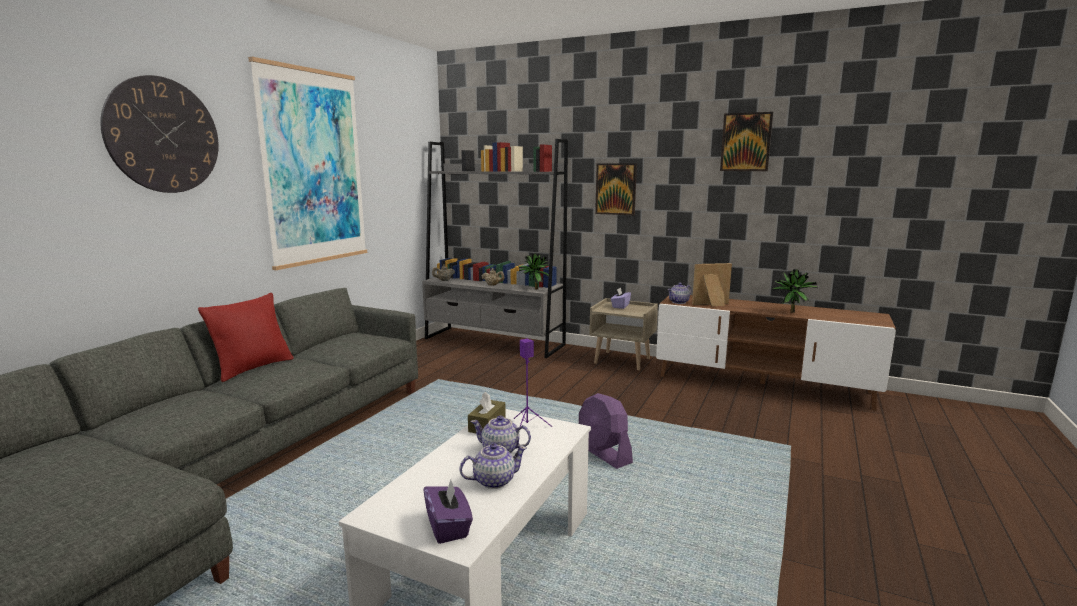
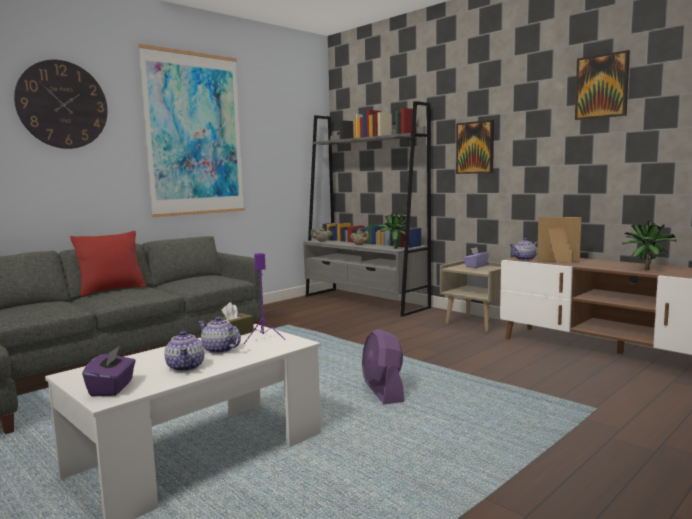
camera: 20 degrees right, 5 degrees down
teapot [459,443,527,489] -> teapot turned 75 degrees clockwise [164,331,205,372]

